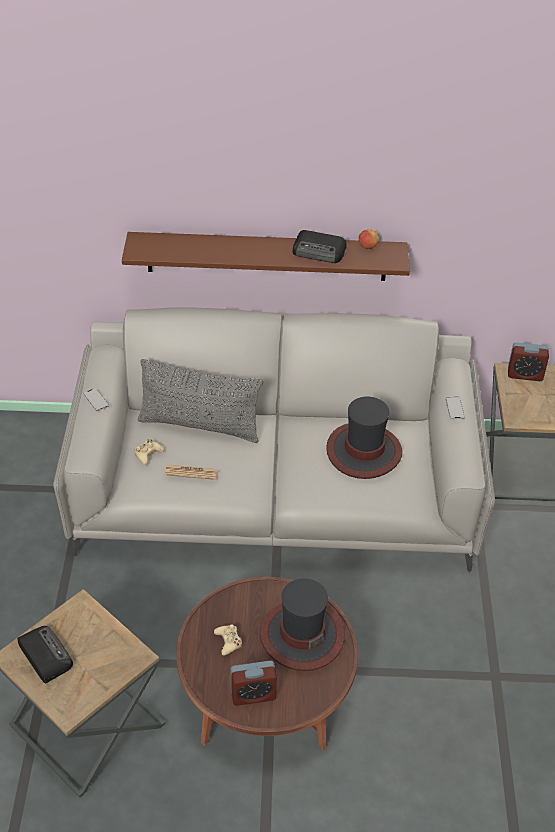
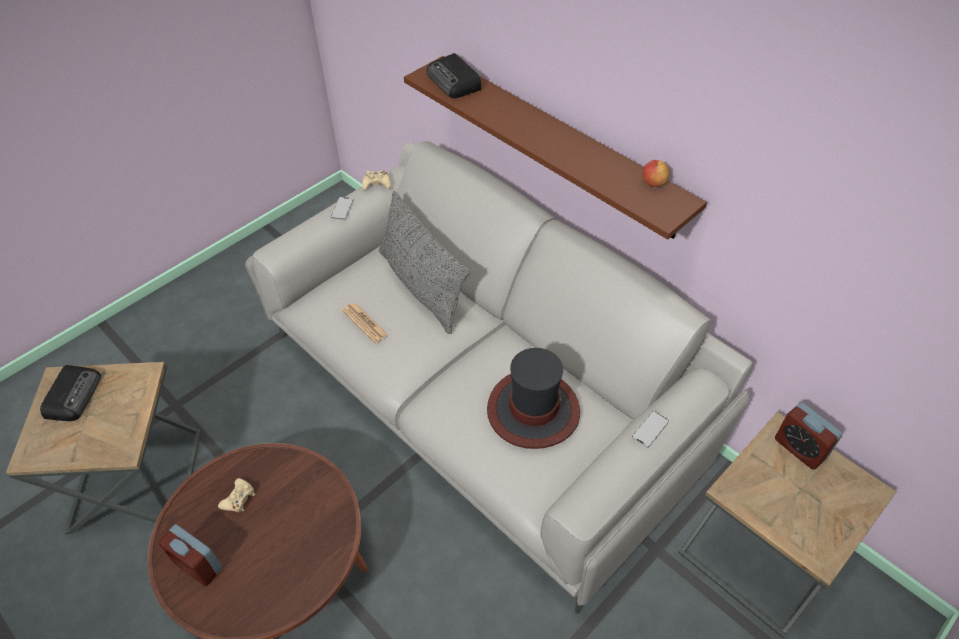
camera: 45 degrees right, 5 degrees up
beige game controller [134,439,164,465] -> beige game controller moved to [362,171,391,190]
hat [260,578,345,671] -> none
radio [293,230,347,263] -> radio moved to [427,53,481,98]

